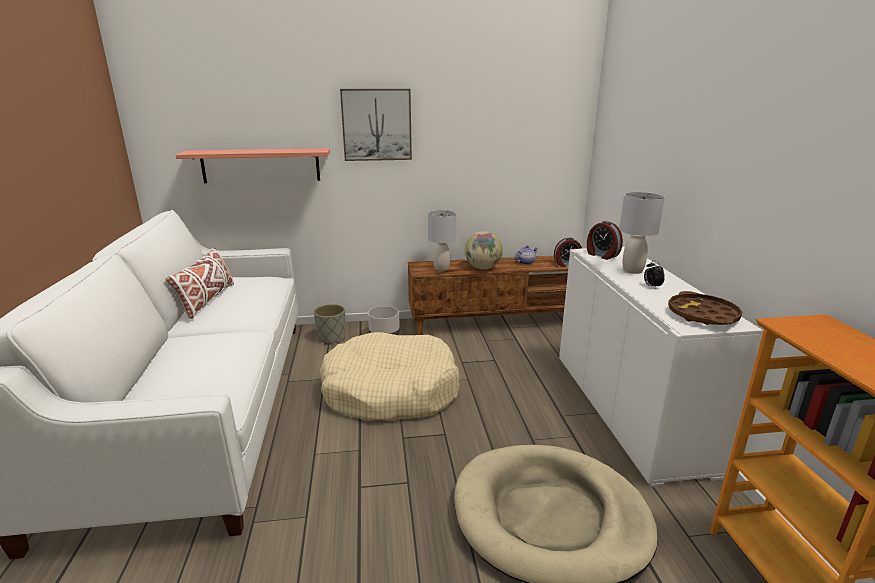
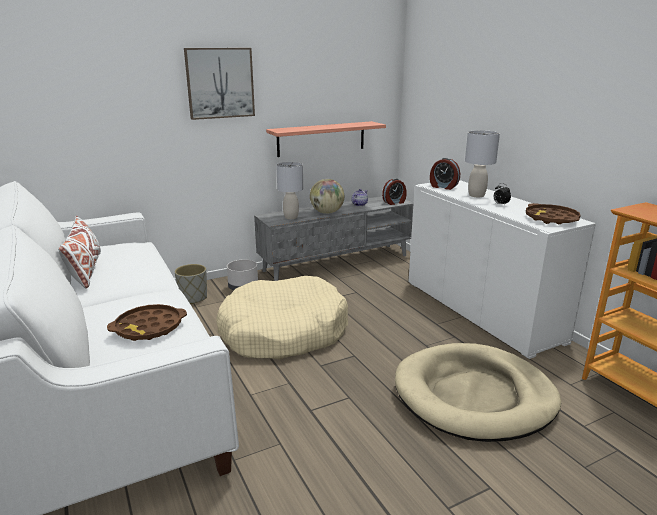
camera: 20 degrees left, 0 degrees up
shelf [176,148,330,183] -> shelf moved to [266,121,386,157]
brown tv stand [408,256,569,335] -> grey tv stand [254,196,414,281]
none -> brown tray [107,304,187,341]

